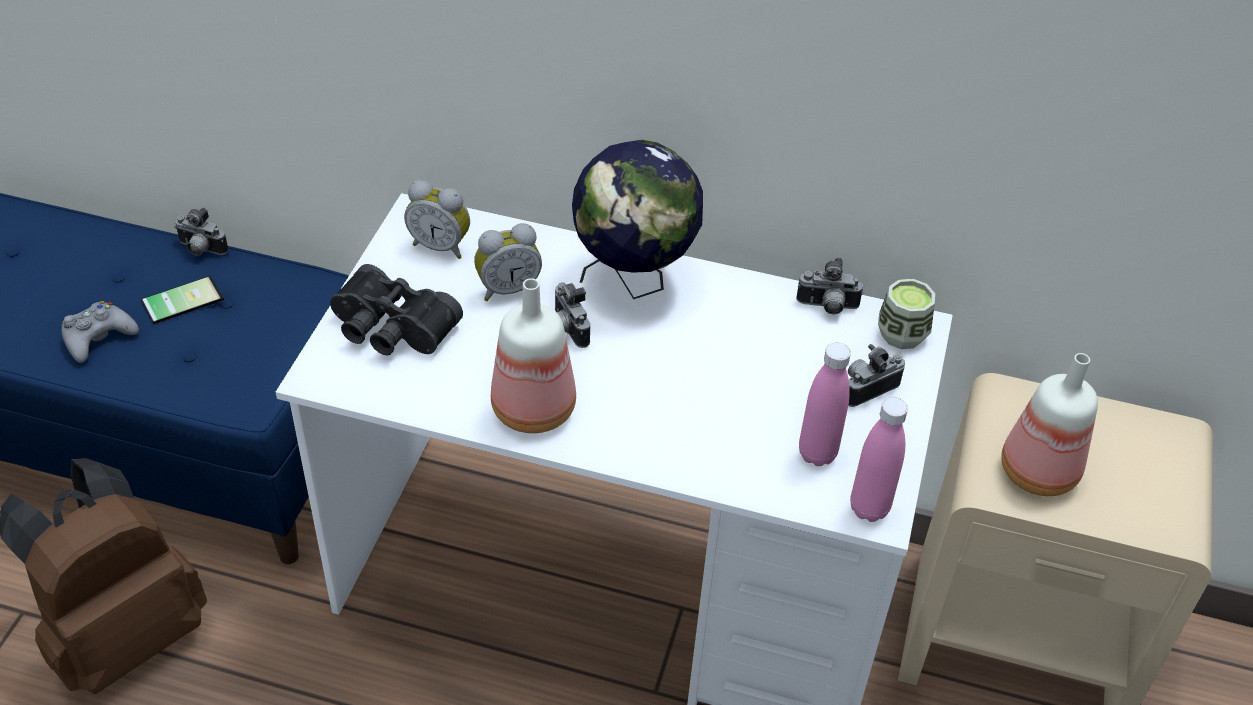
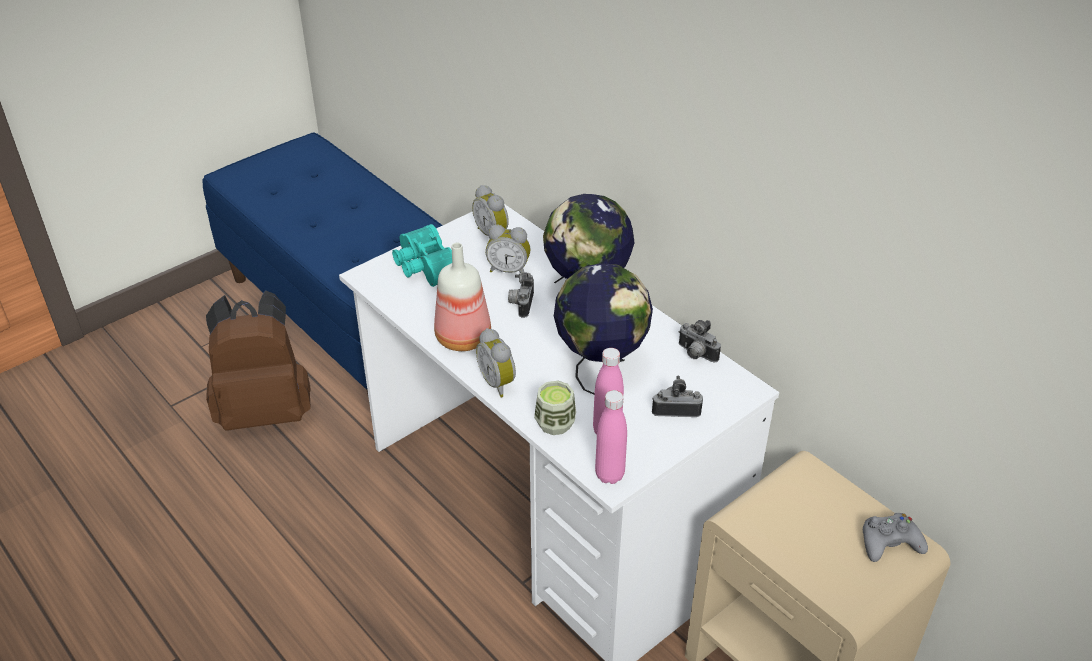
camera: 35 degrees right, 5 degrees down
grey game controller [61,301,139,363] -> grey game controller moved to [863,513,928,562]
phone [141,275,224,324] -> none
camera [175,207,229,256] -> none
black binoculars [330,264,463,356] -> turquoise binoculars [392,224,452,287]
cup [878,279,935,349] -> cup moved to [534,381,576,435]
bottle [1001,353,1098,496] -> none
none -> alarm clock [476,328,516,398]
none -> globe [554,263,653,394]

